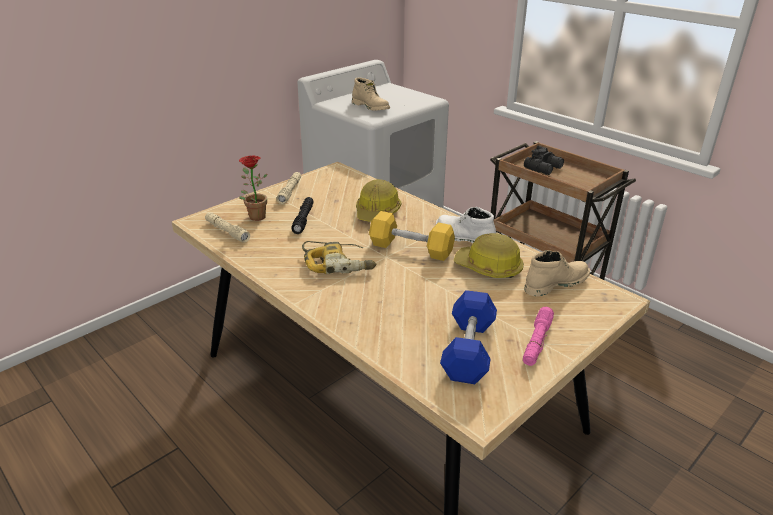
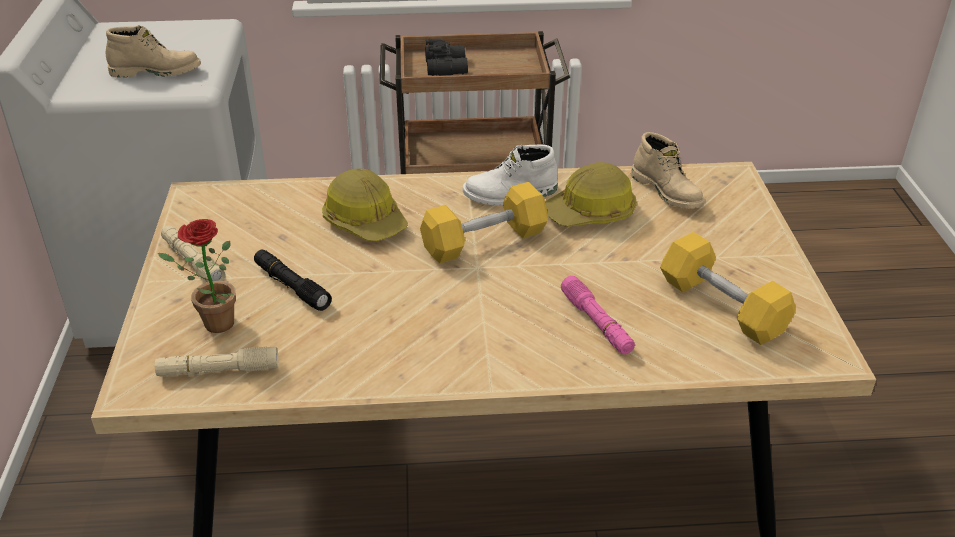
camera: 50 degrees left, 5 degrees up
power drill [302,241,377,274] -> none
blue dumbbell [440,290,497,384] -> yellow dumbbell [660,232,796,345]
pink flashlight [523,307,554,366] -> pink flashlight moved to [561,276,635,355]
beige boot [525,250,590,297] -> beige boot turned 135 degrees clockwise [631,132,704,209]

